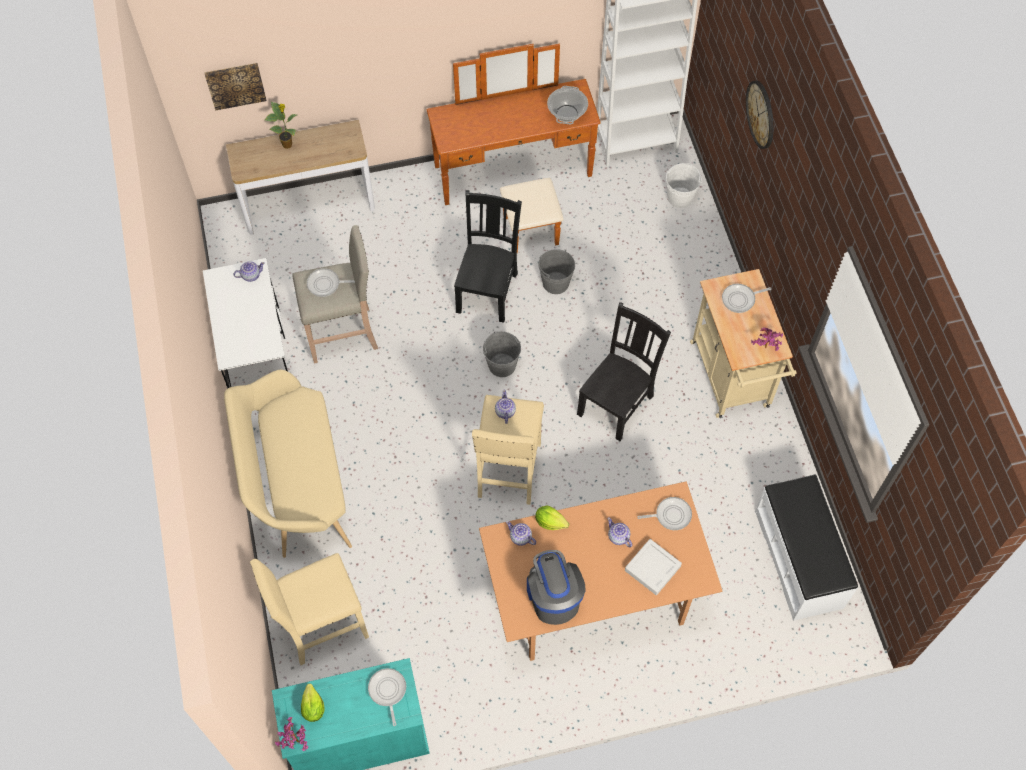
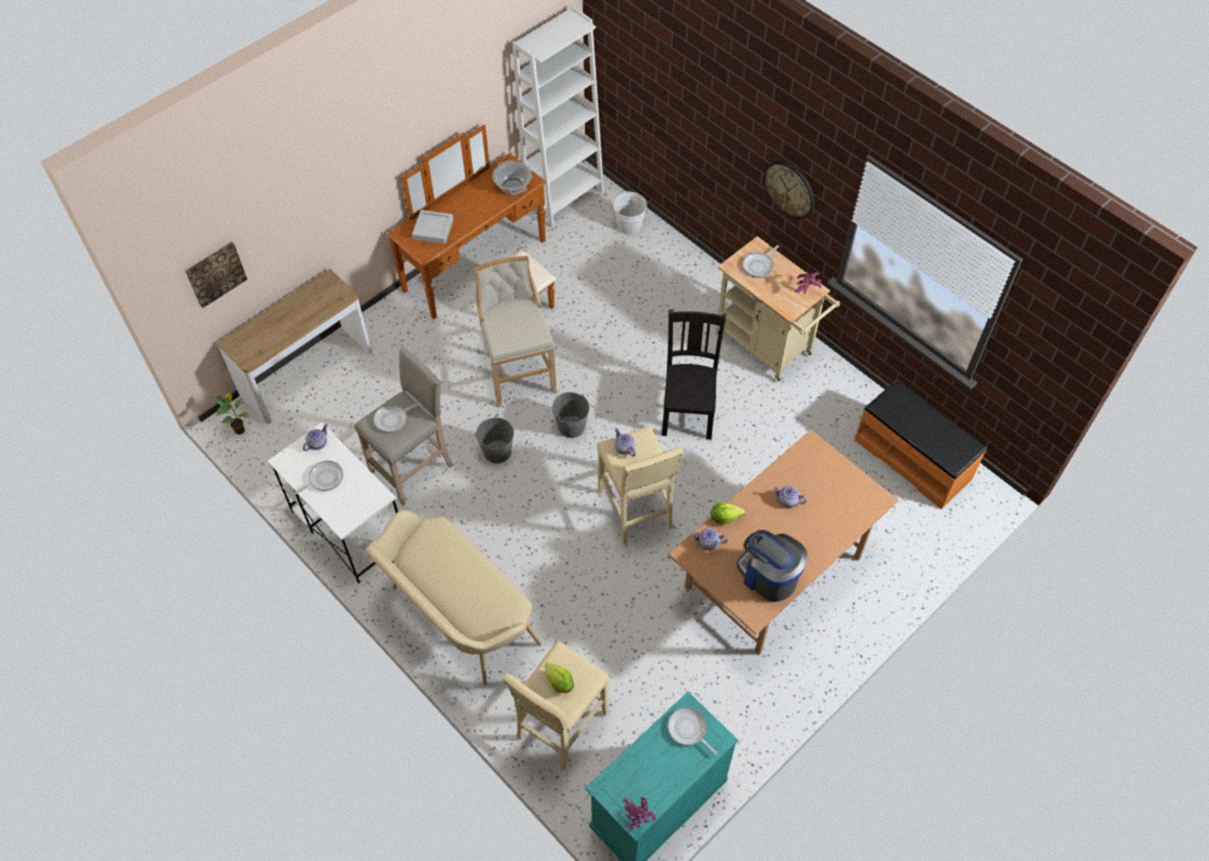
camera: 30 degrees left, 5 degrees down
potted plant [265,102,297,149] -> potted plant moved to [215,393,250,435]
lettuce [301,684,325,722] -> lettuce moved to [545,662,574,693]
black chair [454,190,522,323] -> beige stool [474,256,558,408]
grey bucket [538,249,575,294] -> grey bucket moved to [475,416,514,463]
grey tray [625,539,682,595] -> grey tray moved to [412,210,454,244]
frying pan [637,497,692,530] -> frying pan moved to [294,461,343,495]
wall clock [746,81,774,149] -> wall clock moved to [764,161,815,219]
white bench [755,474,858,621] -> orange bench [855,379,987,509]

